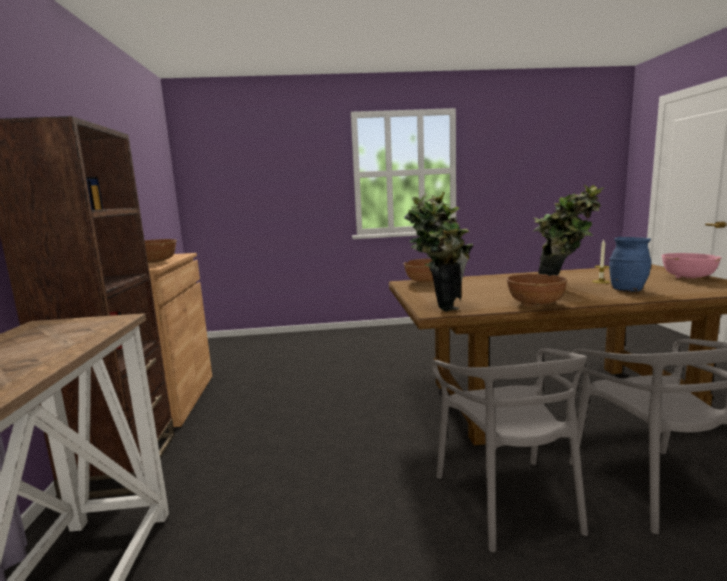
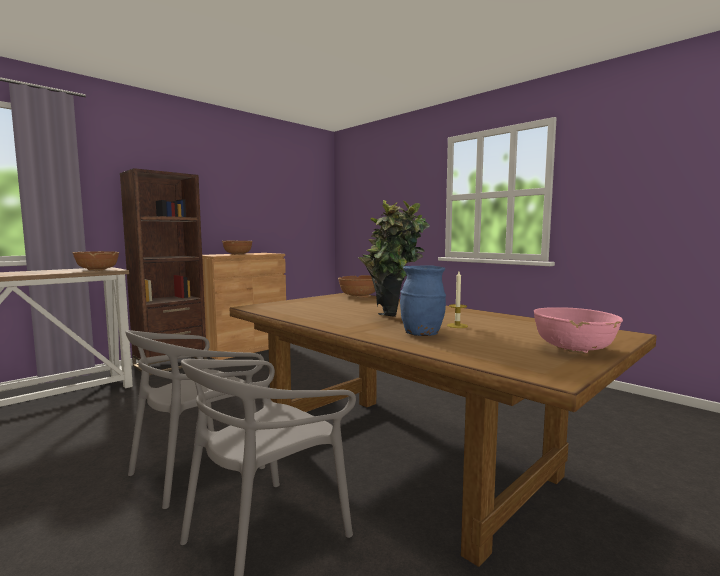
camera: 50 degrees right, 5 degrees down
potted plant [404,192,474,312] -> none
brown bowl [506,274,568,307] -> brown bowl moved to [73,251,119,271]

